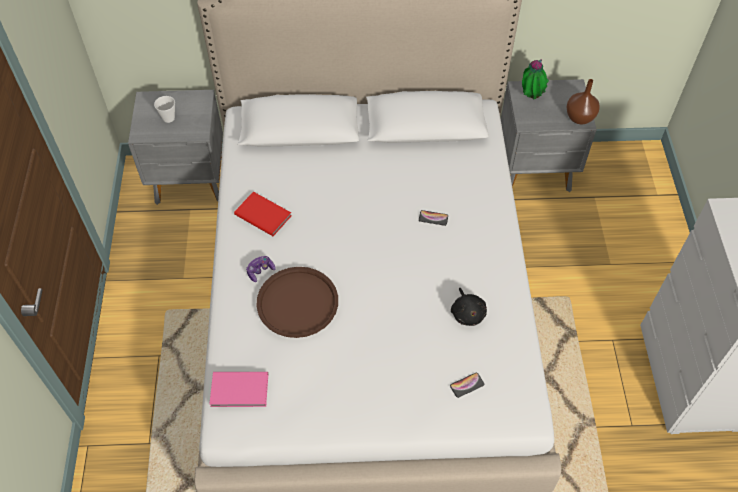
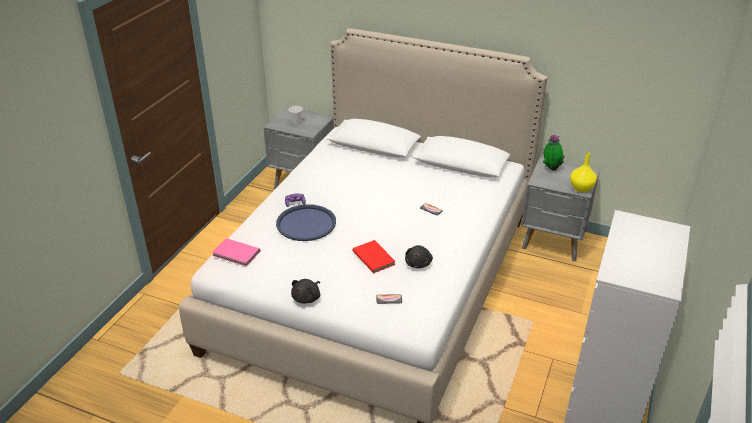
camera: 25 degrees right, 20 degrees down
red book [234,192,291,236] -> red book moved to [352,240,395,273]
brown tray [256,267,338,338] -> blue tray [276,204,336,241]
brown vase [566,79,600,124] -> yellow vase [570,153,597,193]
none -> black plush toy [291,279,320,303]

